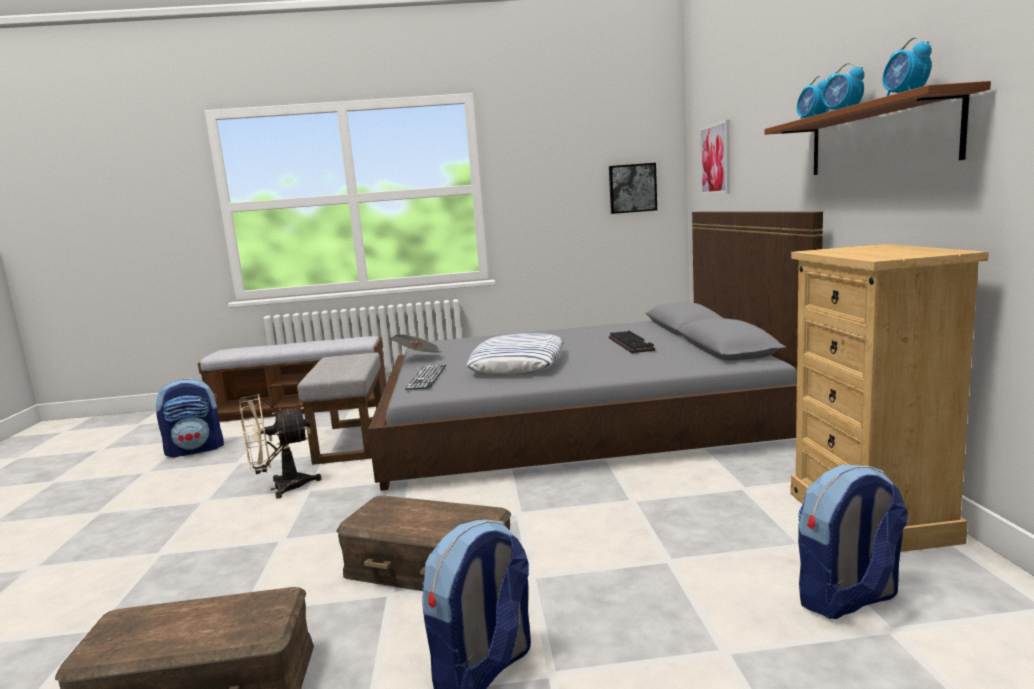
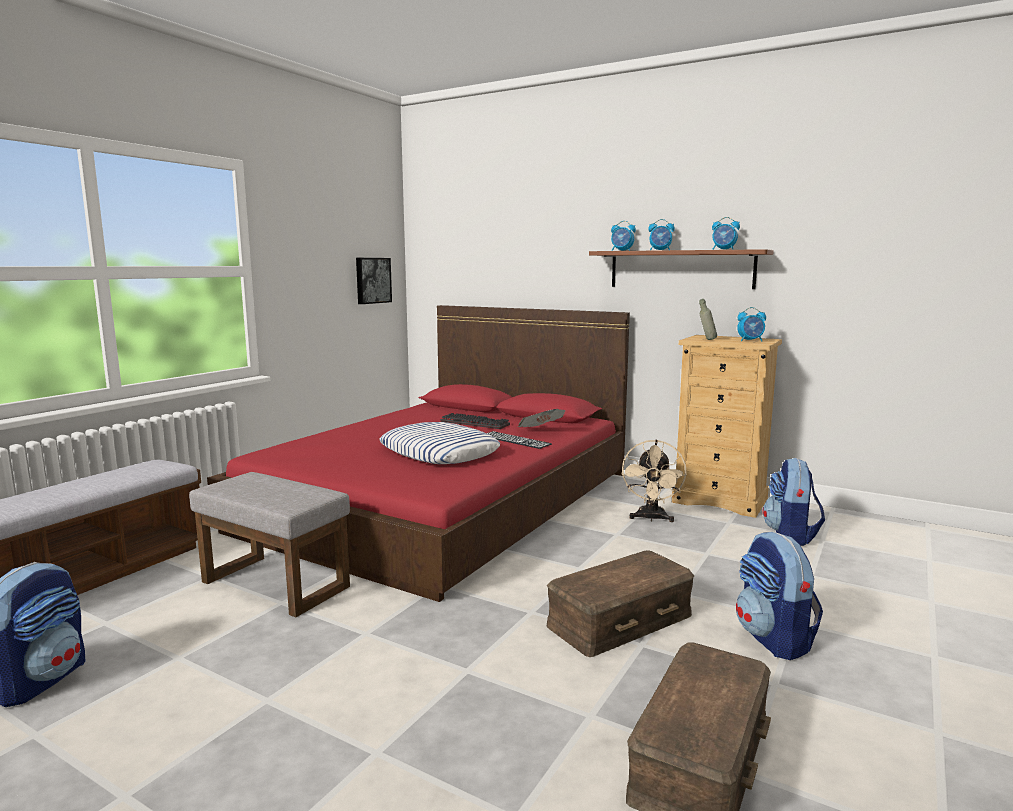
camera: 55 degrees left, 0 degrees up
beige fan [239,394,321,499] -> beige fan moved to [622,440,687,522]
grey bed [368,212,823,491] -> red bed [207,305,630,602]
newspaper [389,334,441,353] -> newspaper moved to [518,409,565,427]
keyboard [405,365,446,390] -> keyboard moved to [487,431,552,449]
picture [700,119,730,195] -> none
none -> grey bottle [699,299,717,340]
none -> alarm clock [737,307,766,341]

